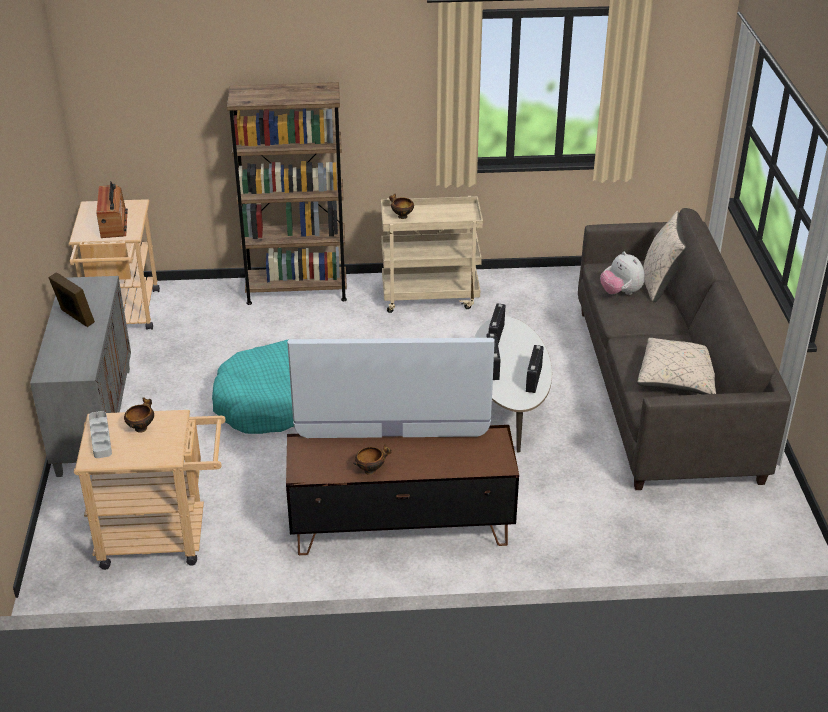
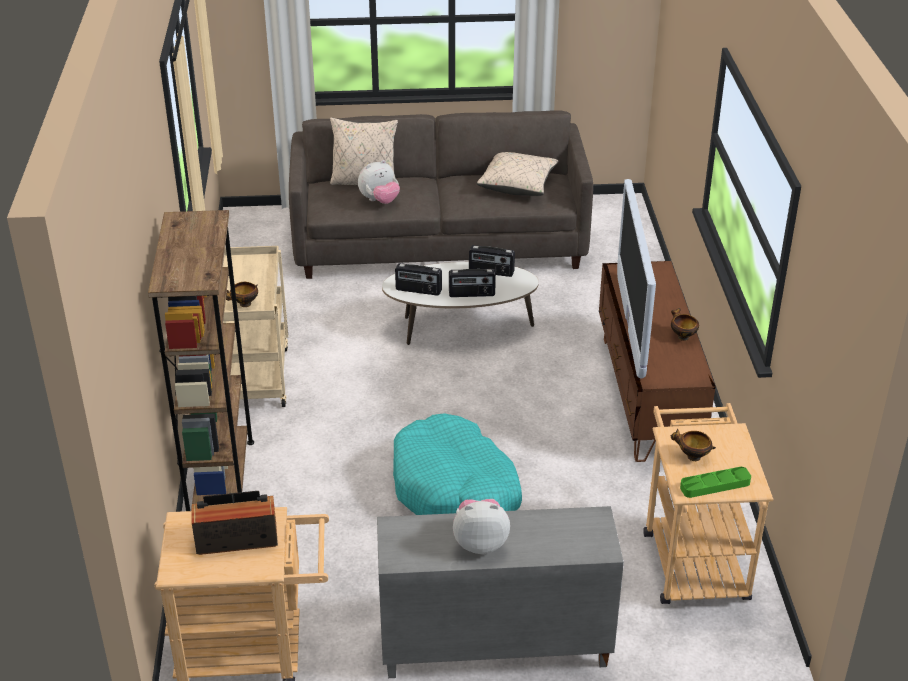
camera: 90 degrees left, 0 degrees up
picture frame [48,272,95,327] -> plush toy [453,499,510,554]
grey tray [89,411,112,458] -> green tray [680,467,751,498]

